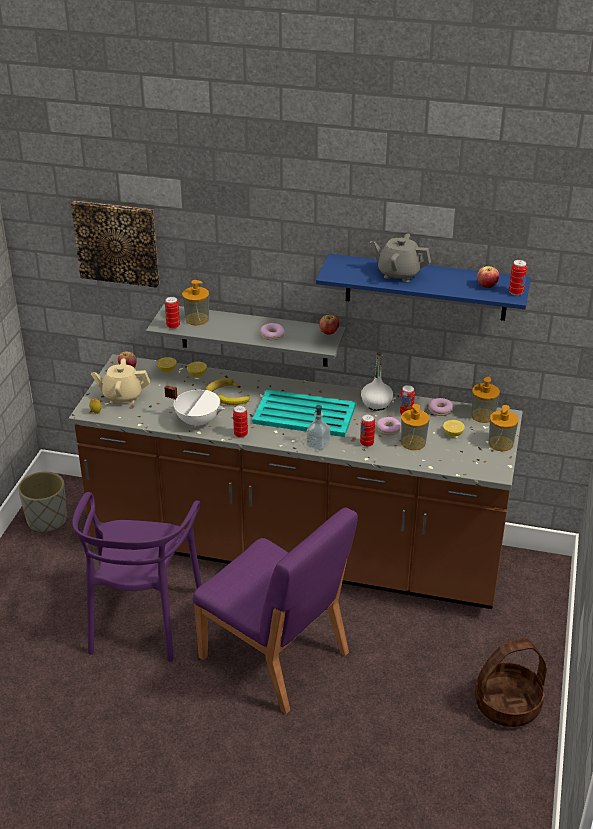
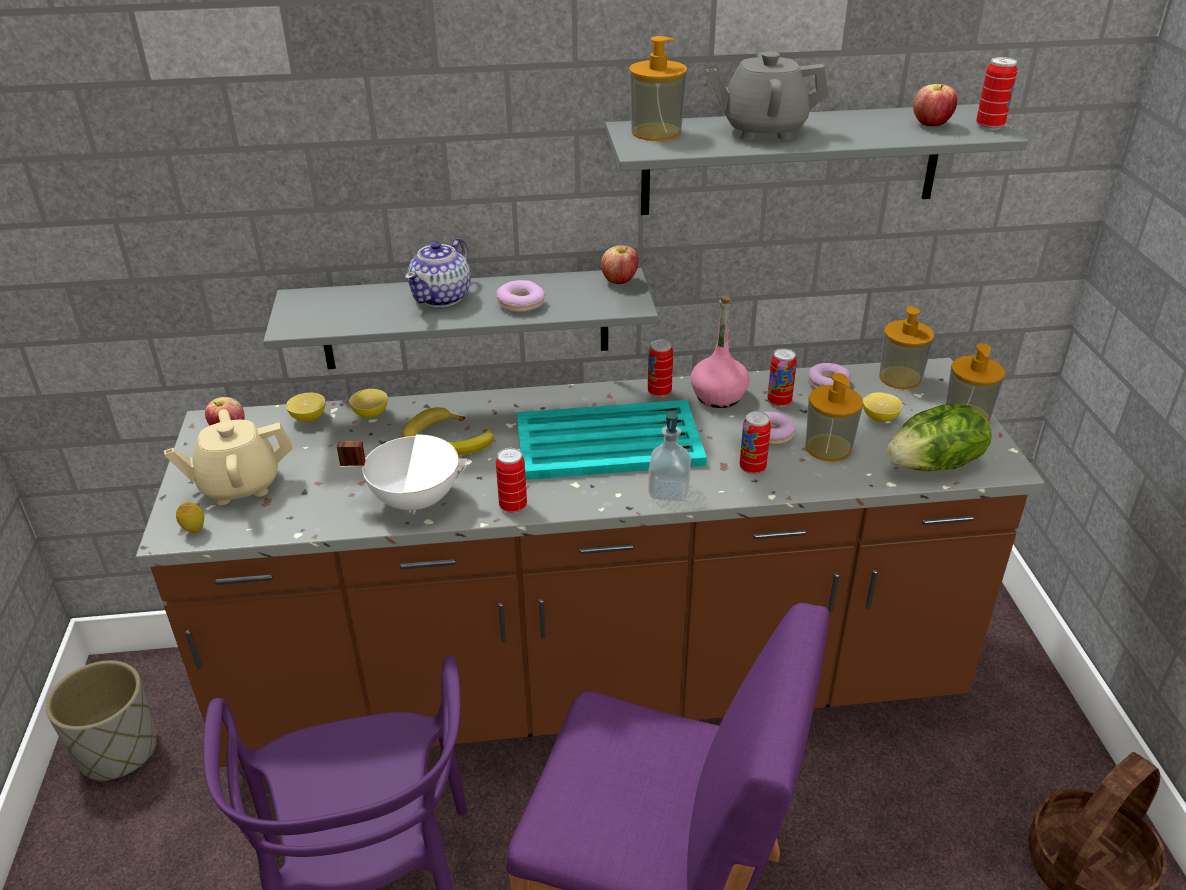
camera: 20 degrees left, 0 degrees up
picture [71,201,159,288] -> none
can [165,297,180,329] -> can moved to [648,339,673,397]
soap dispenser [182,280,209,325] -> soap dispenser moved to [629,36,687,141]
blue shelf [316,254,531,321] -> grey shelf [605,104,1028,215]
white bottle [361,351,393,411] -> pink bottle [691,296,750,408]
none -> teapot [405,238,471,307]
none -> lettuce [886,404,992,471]

